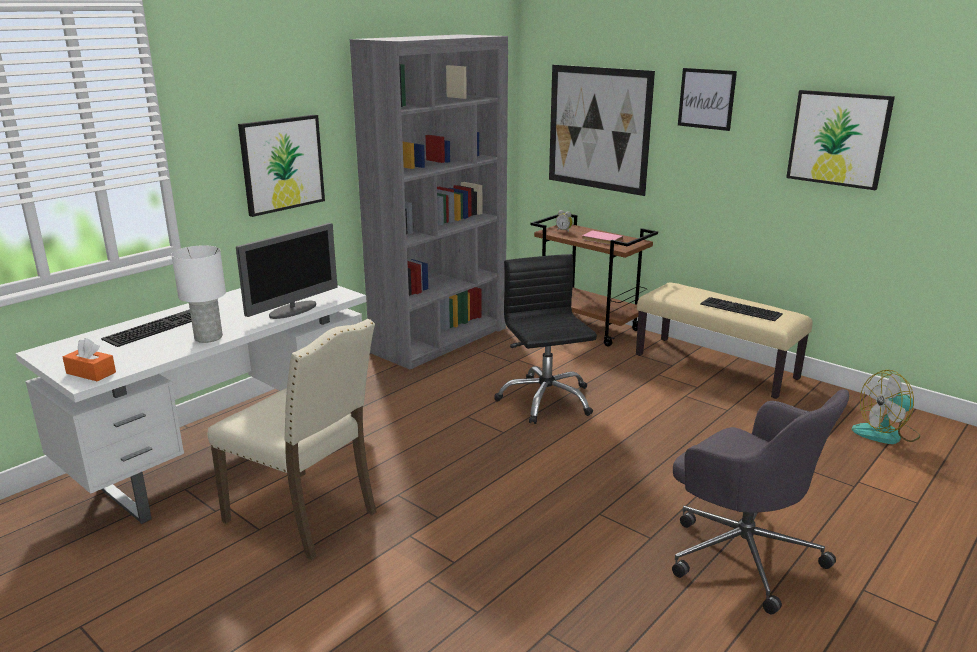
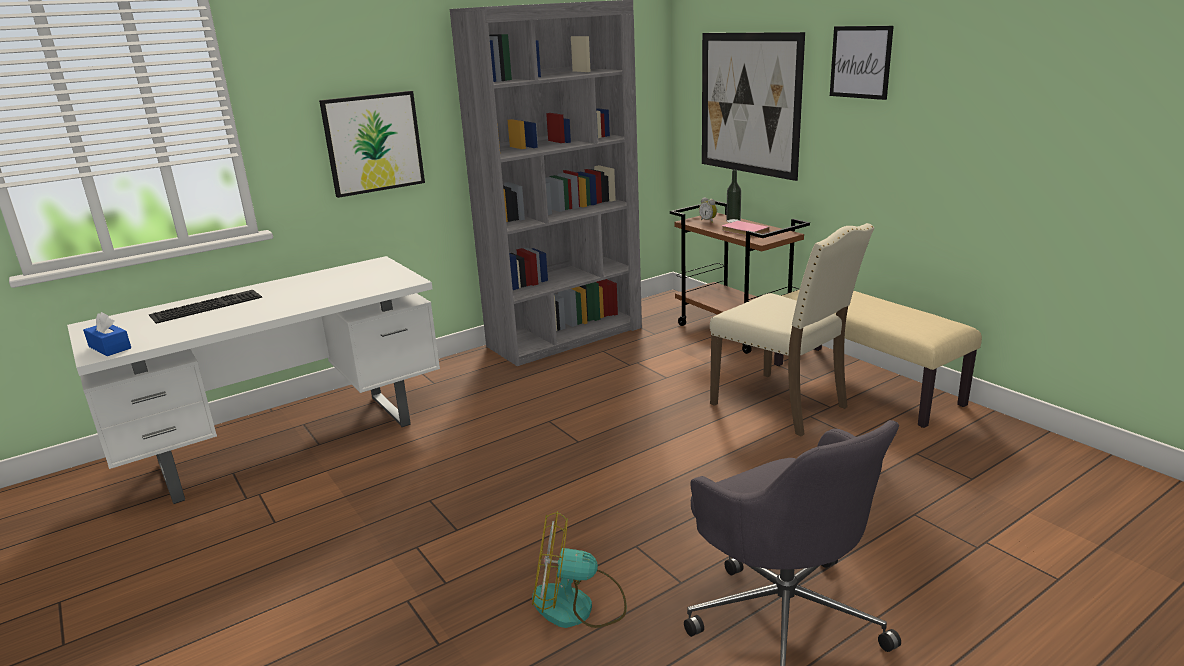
camera: 15 degrees right, 0 degrees up
orange tissue box [63,338,116,381] -> blue tissue box [83,312,131,356]
white table lamp [171,245,226,343] -> none
beige chair [208,319,376,560] -> beige chair moved to [710,223,874,436]
monitor [236,223,338,319] -> none
black office chair [494,254,597,424] -> none
keyboard [700,297,783,321] -> none
picture [786,90,895,190] -> none
fan [852,370,920,444] -> fan moved to [532,511,627,628]
none -> bottle [726,169,741,223]

